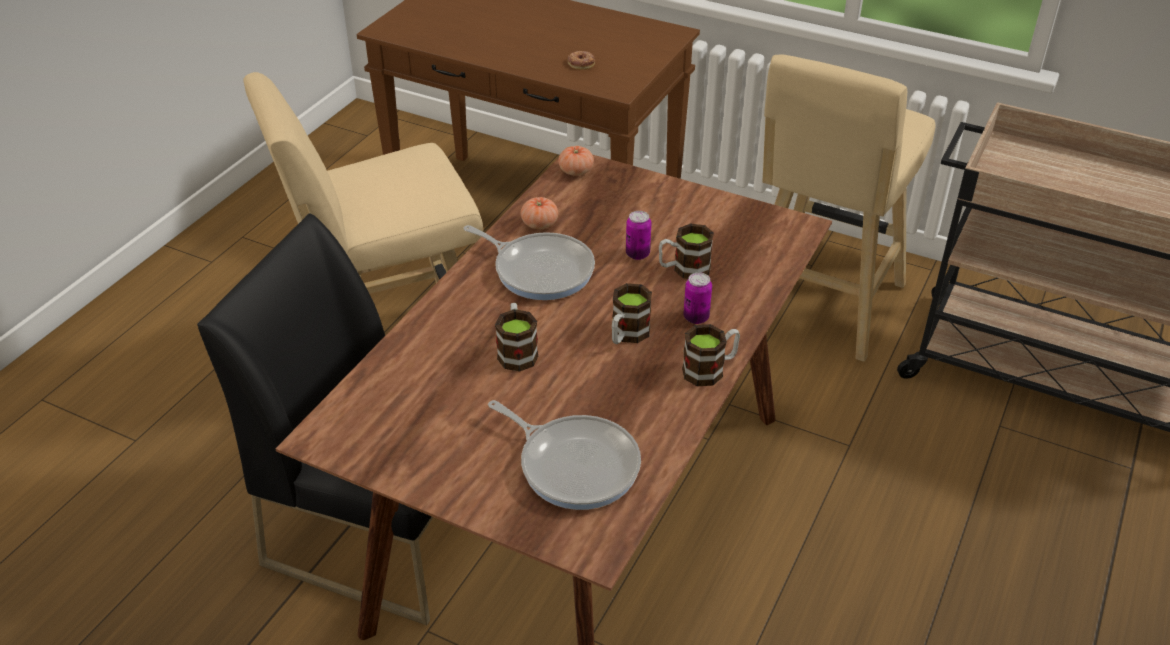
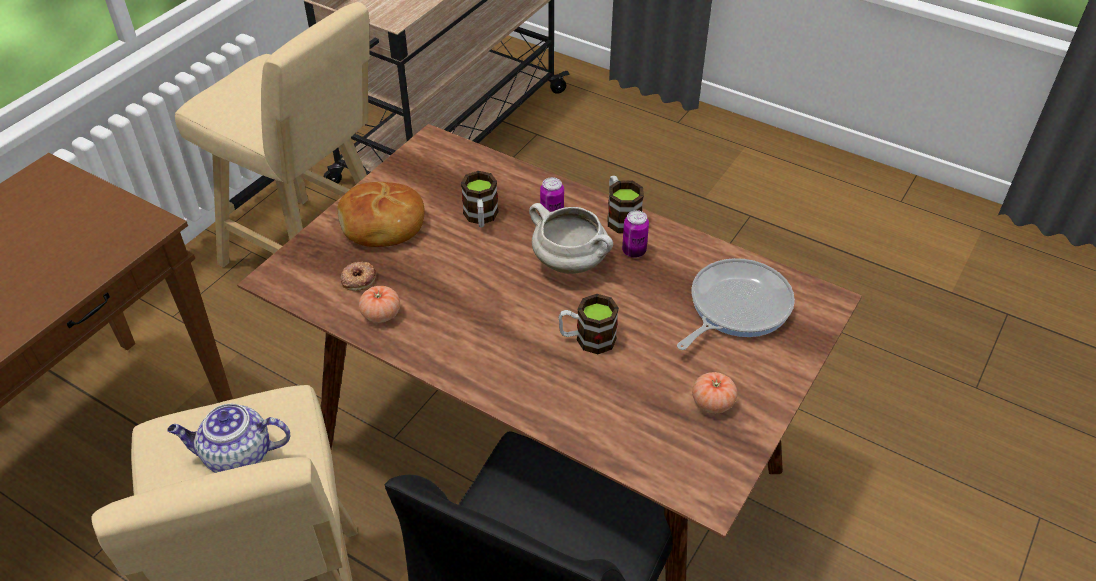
camera: 85 degrees left, 5 degrees up
frying pan [463,225,595,300] -> none
tomato [558,146,594,176] -> tomato moved to [692,372,737,413]
donut [568,51,595,70] -> donut moved to [340,262,376,291]
mug [612,283,652,344] -> white cooking pot [529,203,613,274]
can [626,211,651,260] -> can moved to [622,210,649,258]
none -> teapot [167,404,290,473]
none -> bread [337,182,425,247]

